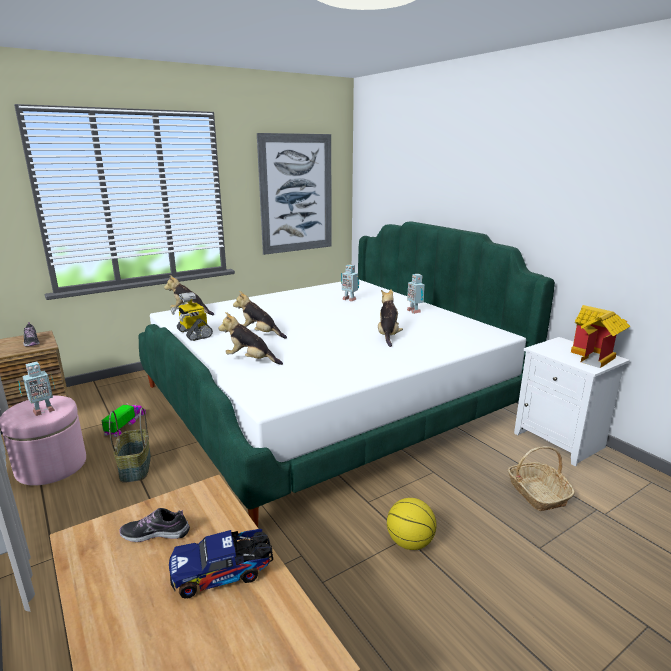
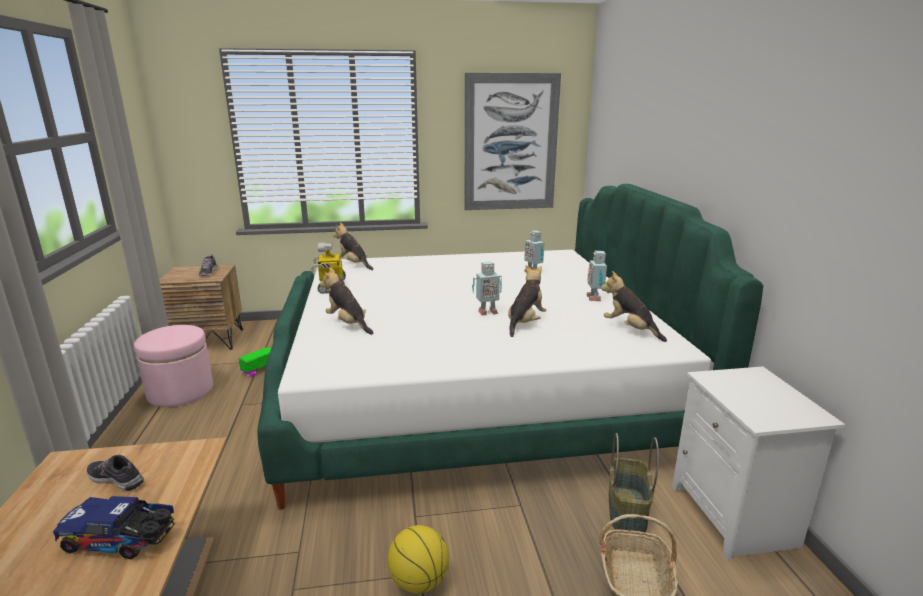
camera: 25 degrees right, 0 degrees up
toy robot [18,361,55,416] -> toy robot moved to [472,261,502,315]
basket [109,407,151,483] -> basket moved to [609,433,659,532]
plush toy [233,291,287,339] -> plush toy moved to [601,271,667,342]
toy house [571,305,630,368] -> none

